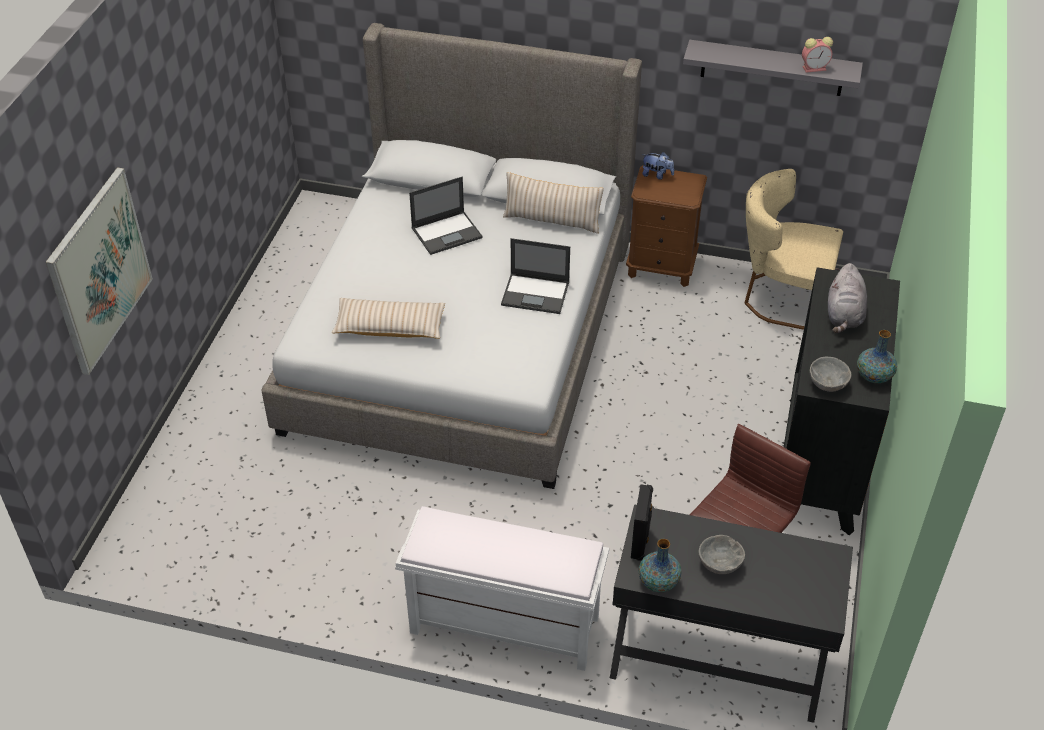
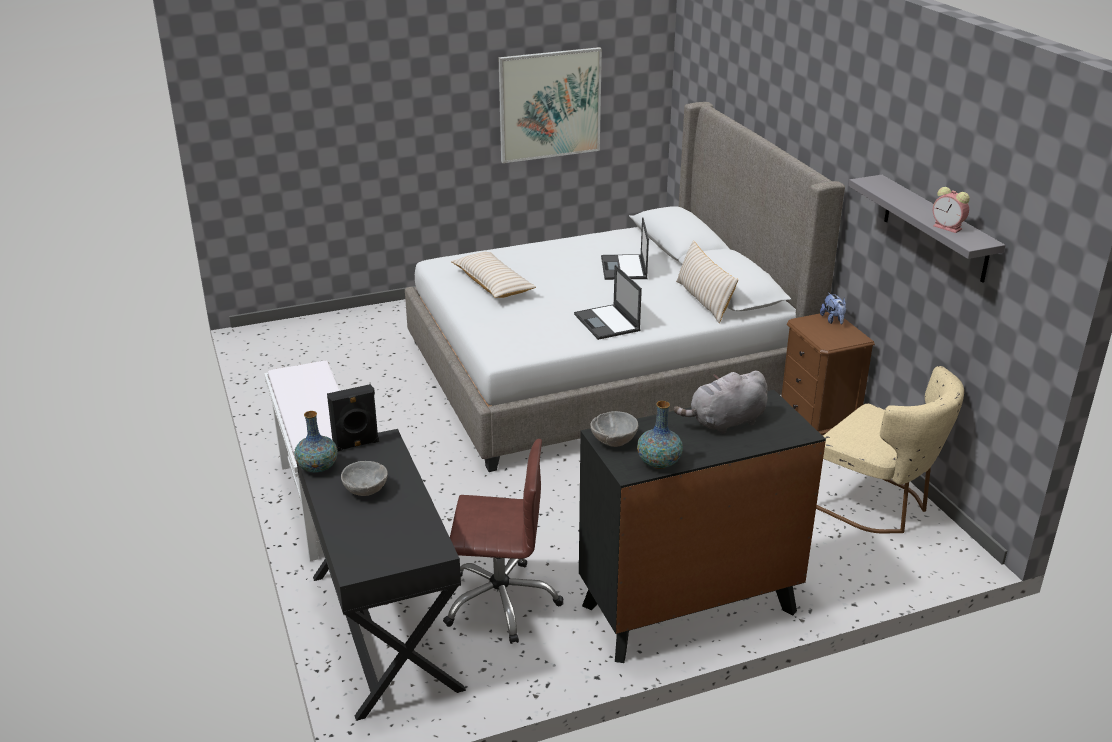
camera: 55 degrees right, 15 degrees down
picture [46,167,153,375] -> picture moved to [499,47,602,163]
laptop [409,177,483,255] -> laptop turned 60 degrees clockwise [601,217,649,280]
beige chair [744,169,843,330] -> beige chair turned 150 degrees clockwise [816,366,964,533]

